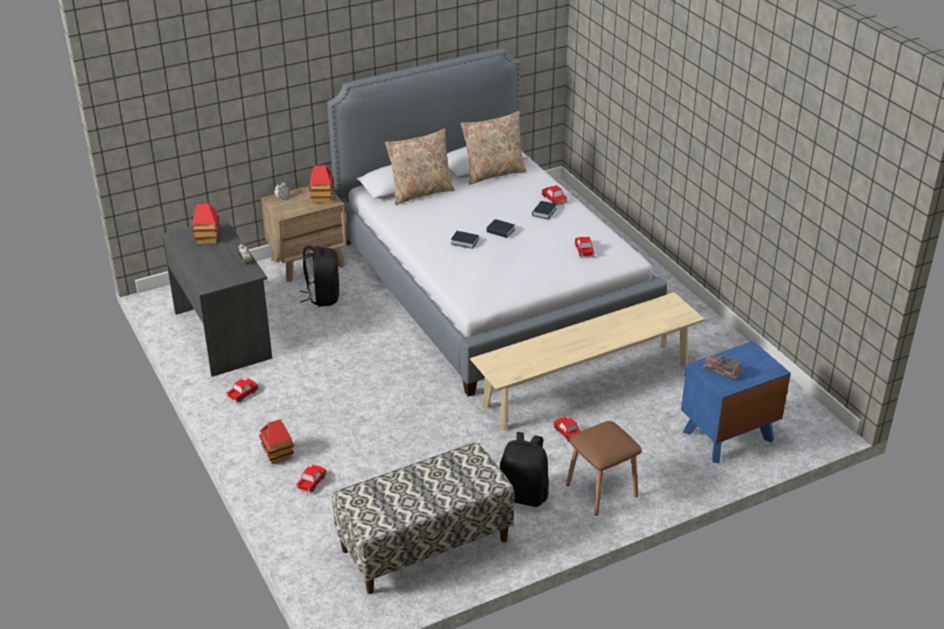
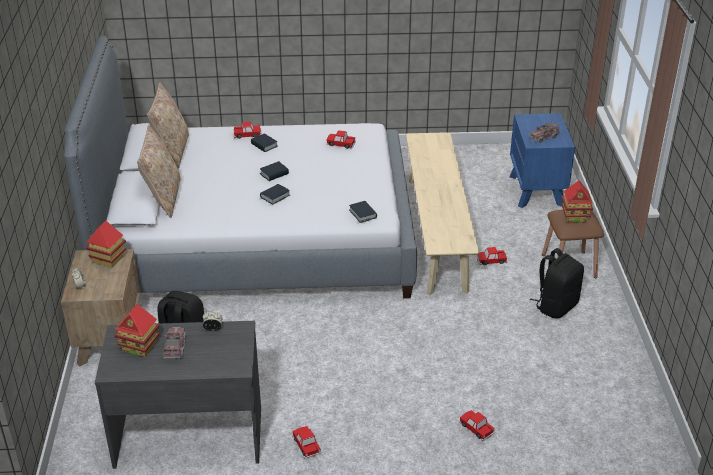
camera: 65 degrees left, 0 degrees up
toy house [259,419,294,464] -> toy house moved to [562,181,593,223]
bench [332,442,515,594] -> none
none -> toy truck [163,327,186,359]
none -> book [349,201,377,223]

